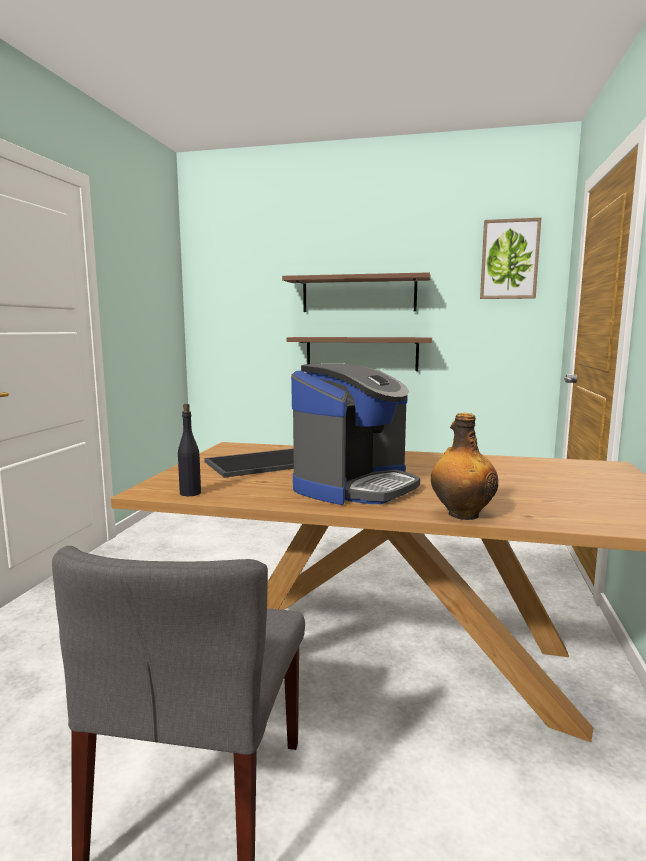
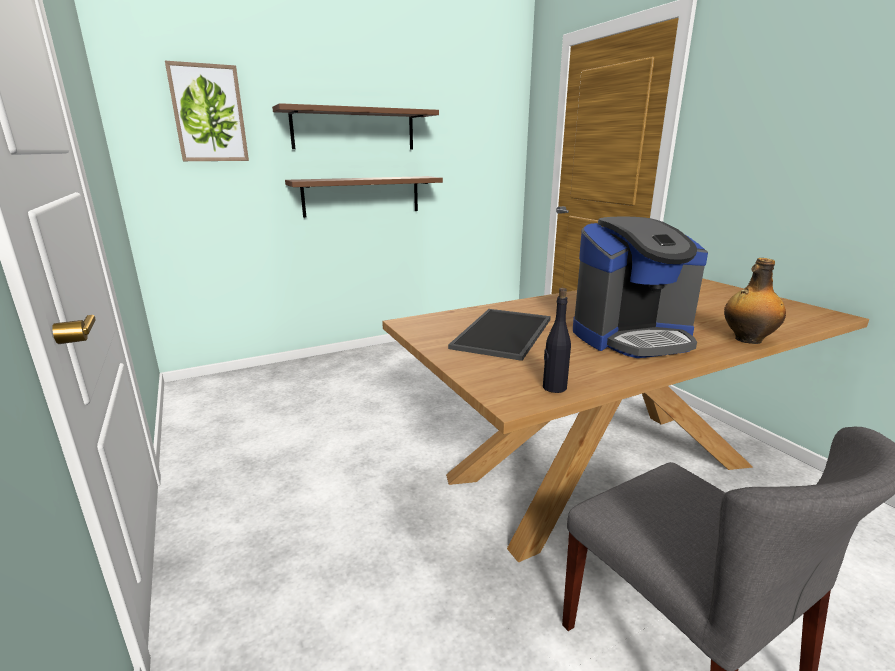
camera: 40 degrees left, 10 degrees up
coffee machine [291,363,420,505] -> coffee machine turned 75 degrees clockwise [573,217,708,358]
picture [480,218,541,299] -> picture moved to [165,61,249,161]

